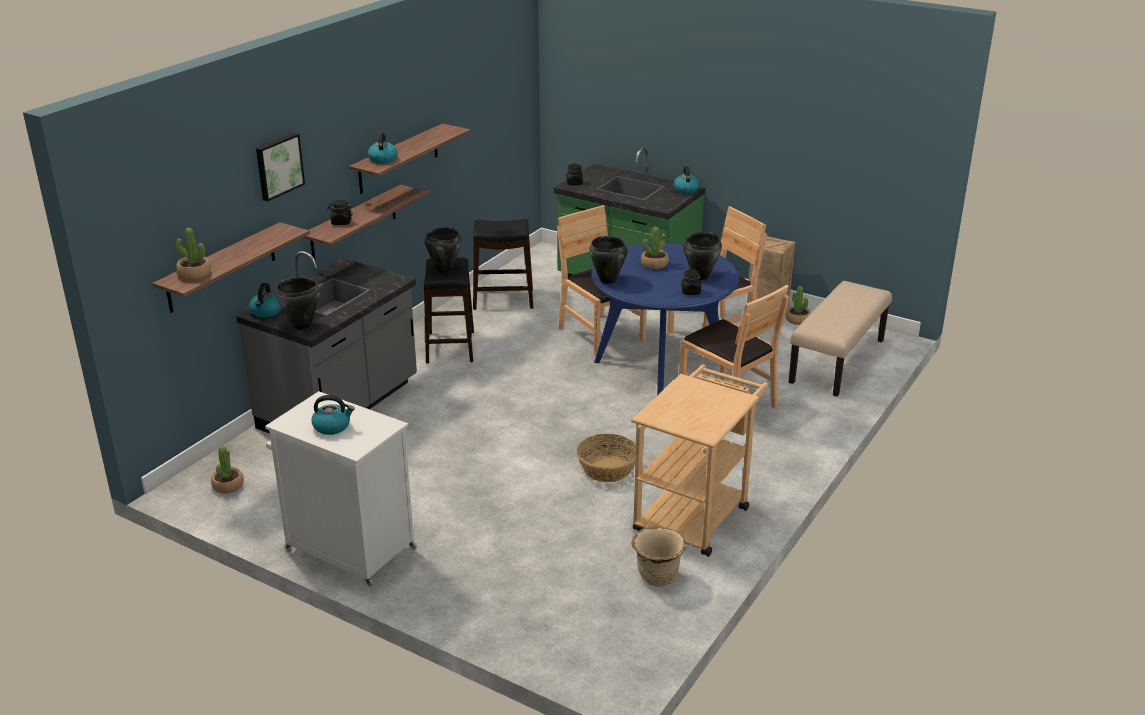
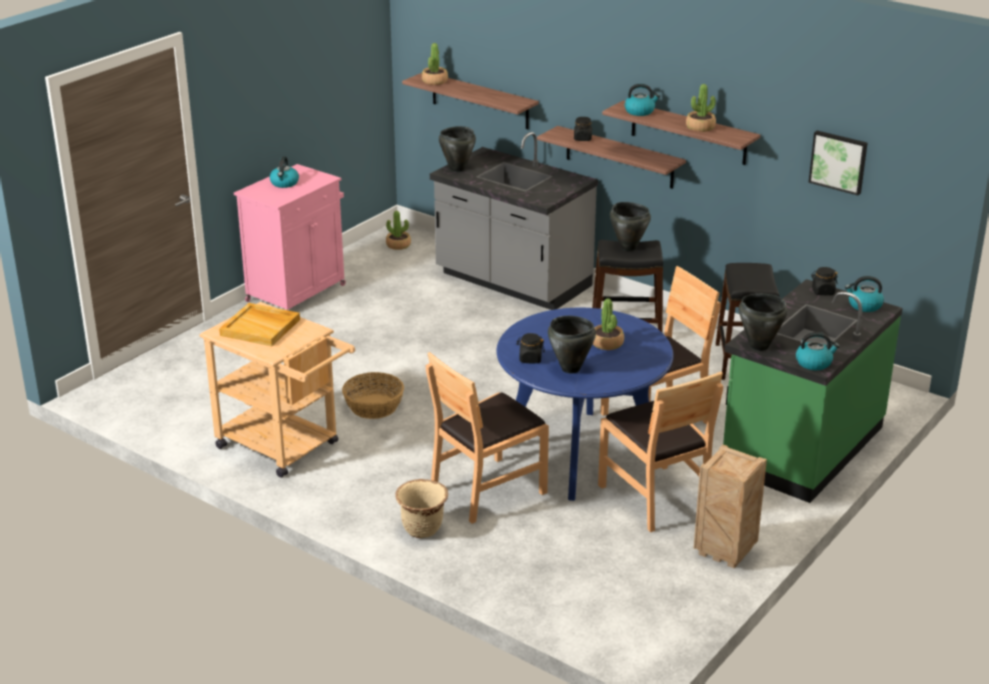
camera: 95 degrees right, 0 degrees up
kettle [249,283,282,318] -> kettle moved to [845,276,884,312]
picture [256,133,305,201] -> picture moved to [808,131,867,195]
white cabinet [265,391,417,587] -> pink cabinet [234,164,346,311]
black cooking pot [589,236,628,284] -> black cooking pot moved to [739,294,788,351]
beige planter [631,526,686,587] -> beige planter moved to [395,479,448,538]
potted plant [786,286,811,325] -> potted plant moved to [686,84,716,132]
beige bench [789,281,892,396] -> none
none -> beige tray [219,303,300,346]

